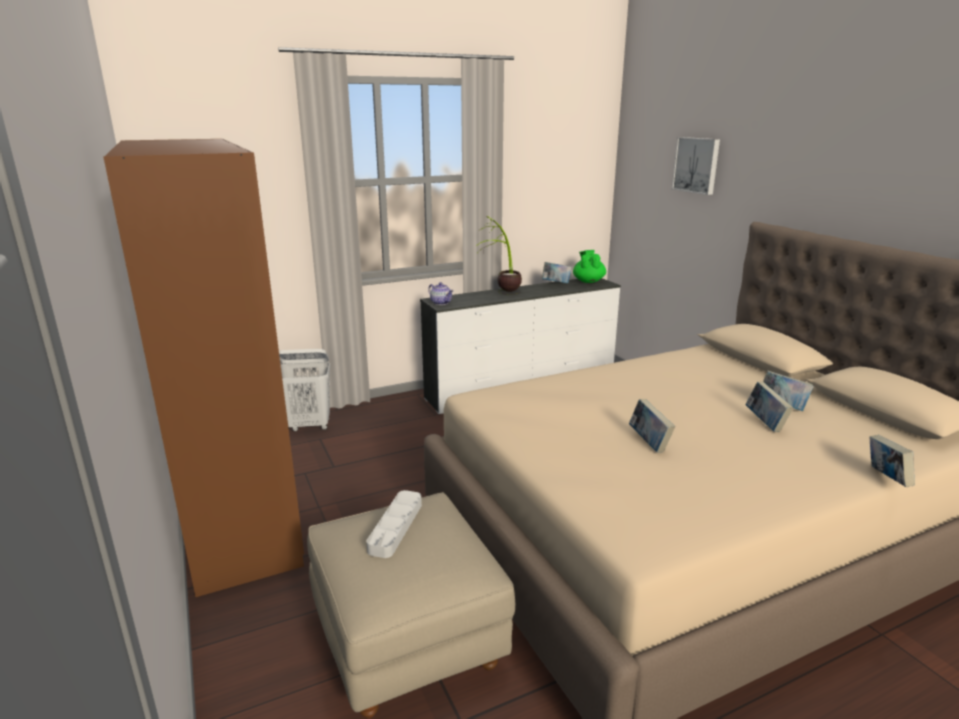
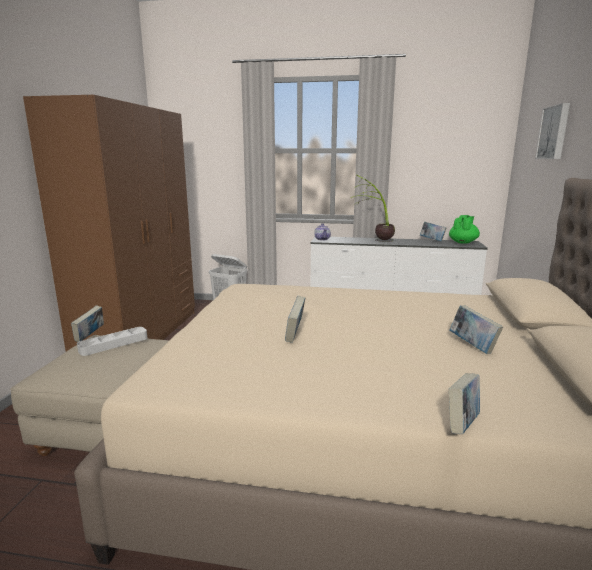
camera: 35 degrees right, 5 degrees down
book [746,382,793,432] -> book moved to [71,306,104,342]

